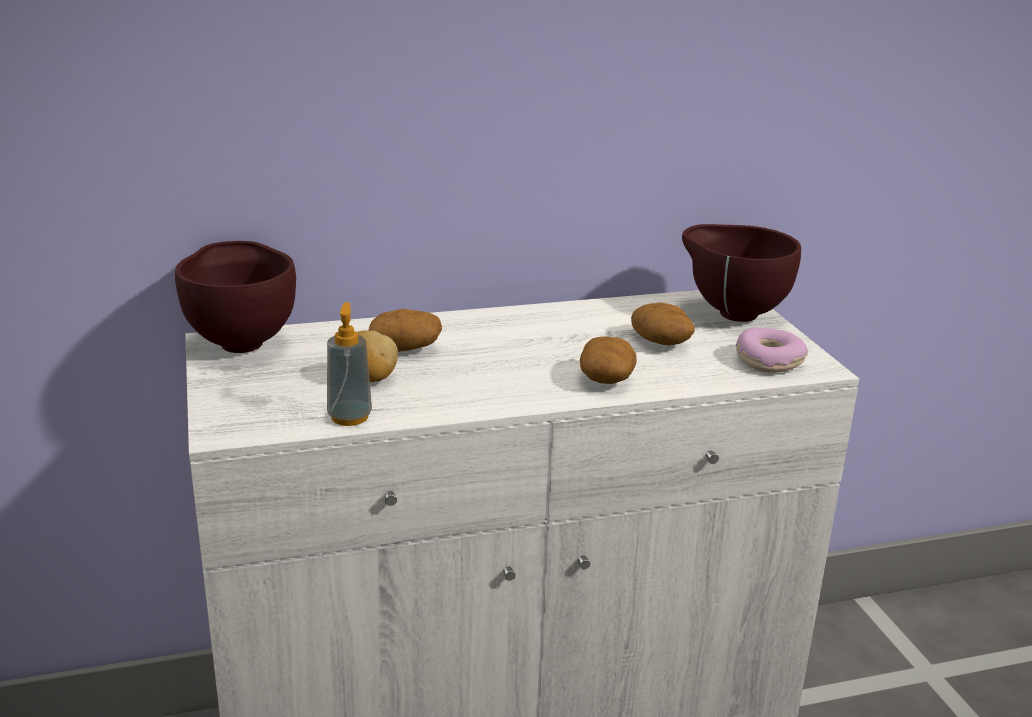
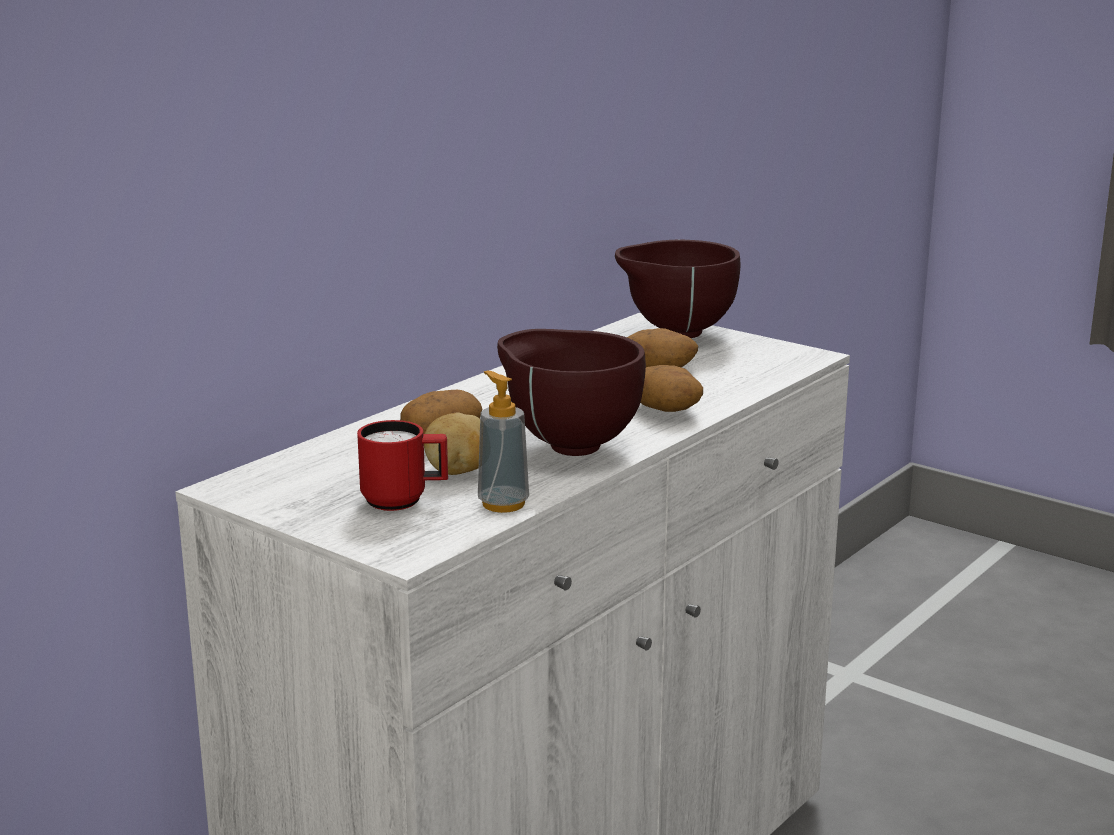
camera: 35 degrees left, 5 degrees down
brown bowl [175,241,296,353] -> brown bowl moved to [497,329,646,456]
donut [736,327,808,373] -> none
none -> red mug [357,420,448,511]

